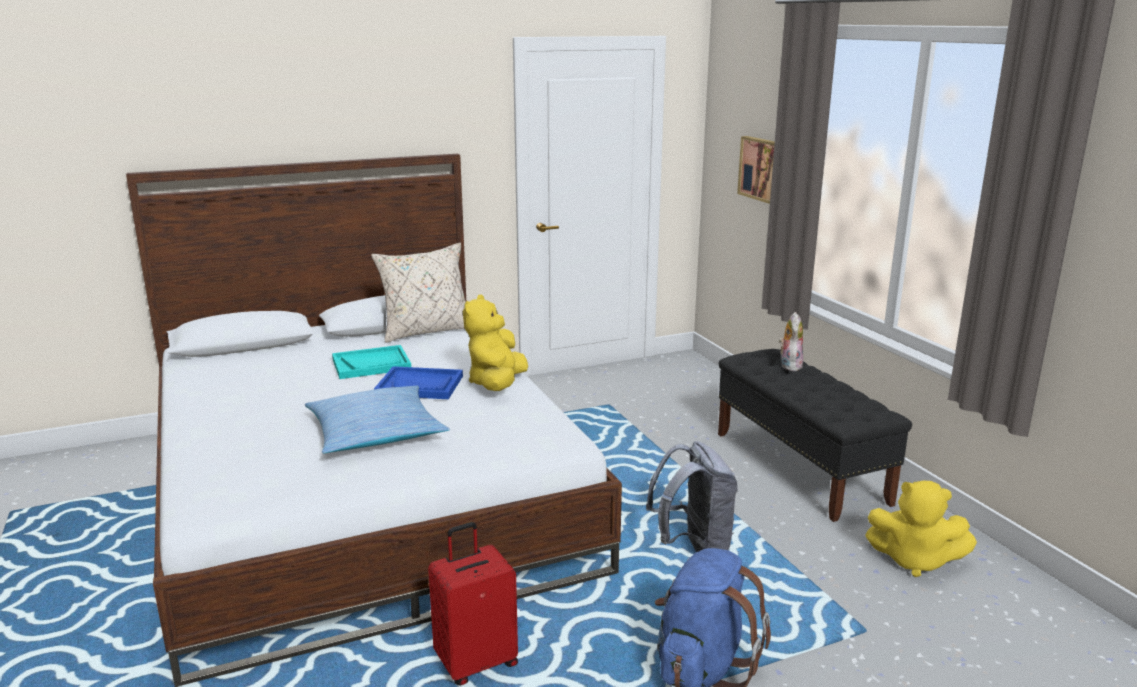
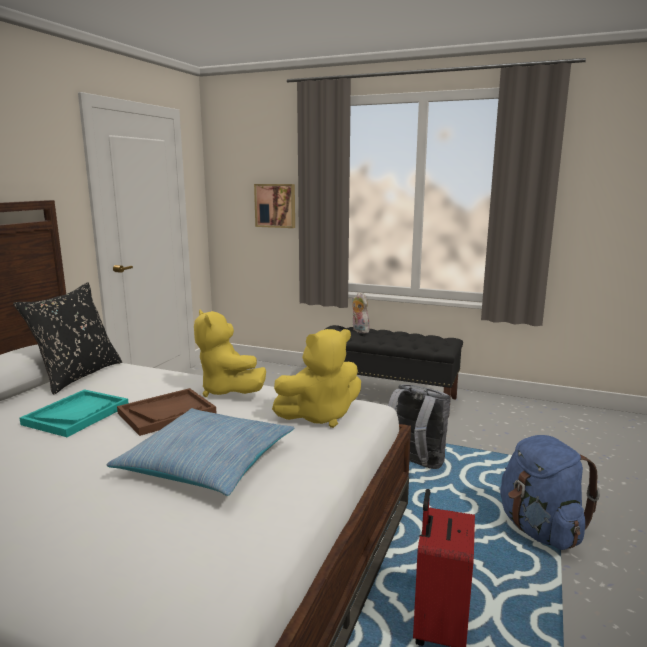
camera: 45 degrees left, 5 degrees down
beige pillow [371,243,466,343] -> black pillow [13,282,122,395]
blue tray [374,366,463,399] -> brown tray [117,388,217,436]
yellow plush toy [865,481,977,577] -> yellow plush toy moved to [272,329,361,428]

